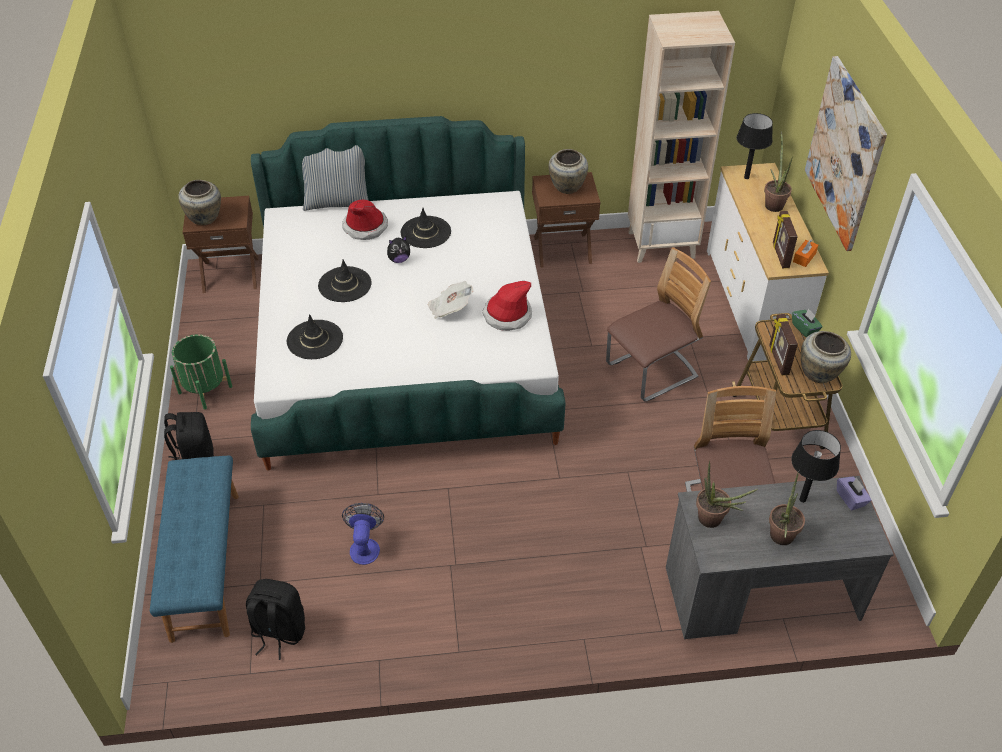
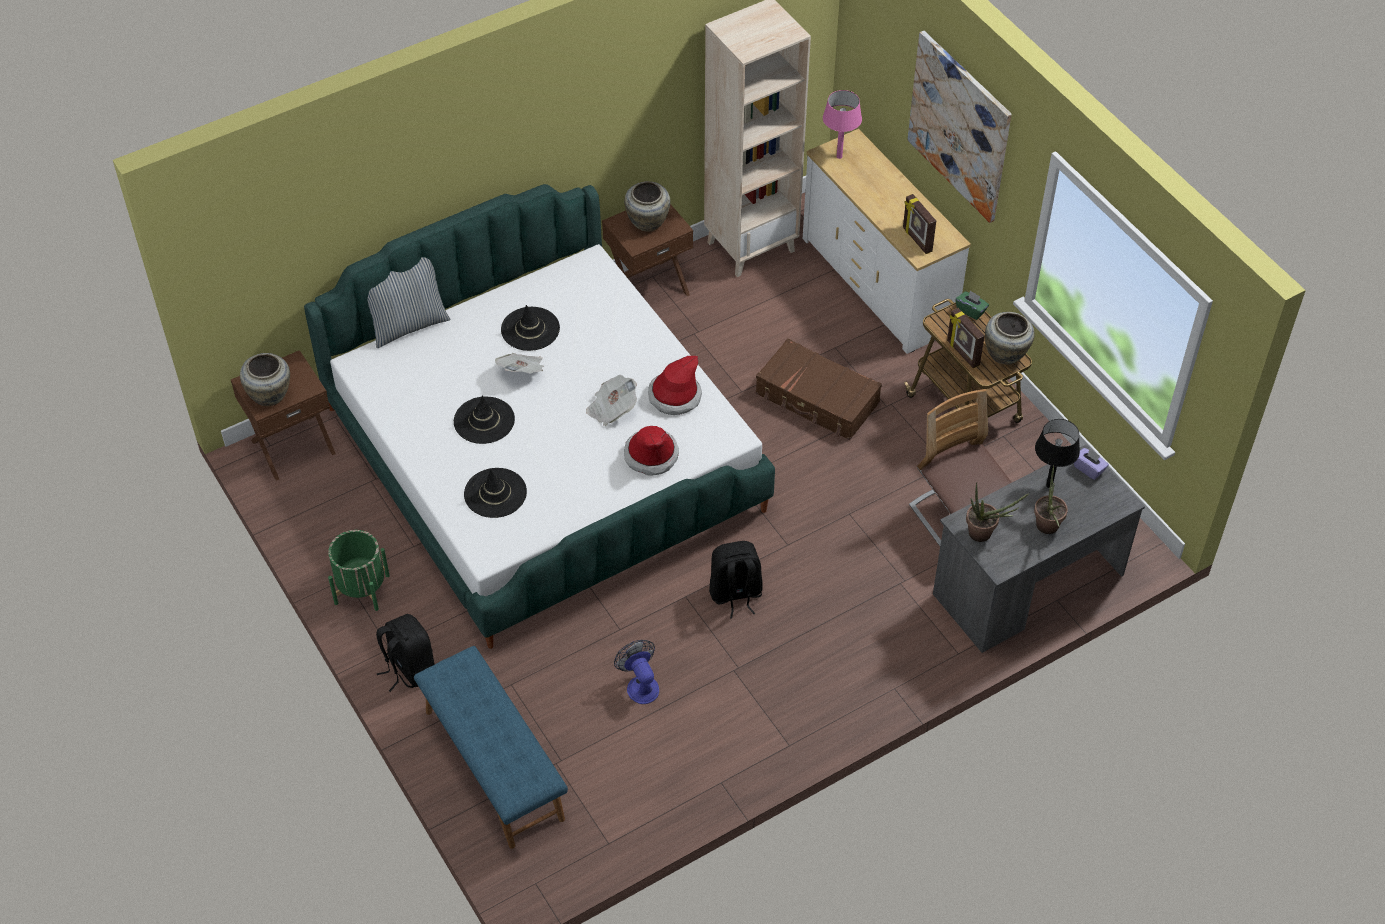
camera: 25 degrees left, 5 degrees up
black backpack [246,579,305,660] -> black backpack moved to [709,541,763,619]
hat [342,200,388,240] -> hat moved to [624,426,679,476]
plush toy [387,236,410,263] -> newspaper [495,353,544,373]
chair [606,247,711,402] -> brown suitcase [756,338,882,440]
black table lamp [736,113,773,179] -> pink table lamp [823,90,862,159]
potted plant [764,131,793,212] -> none
orange tissue box [793,240,818,267] -> none

